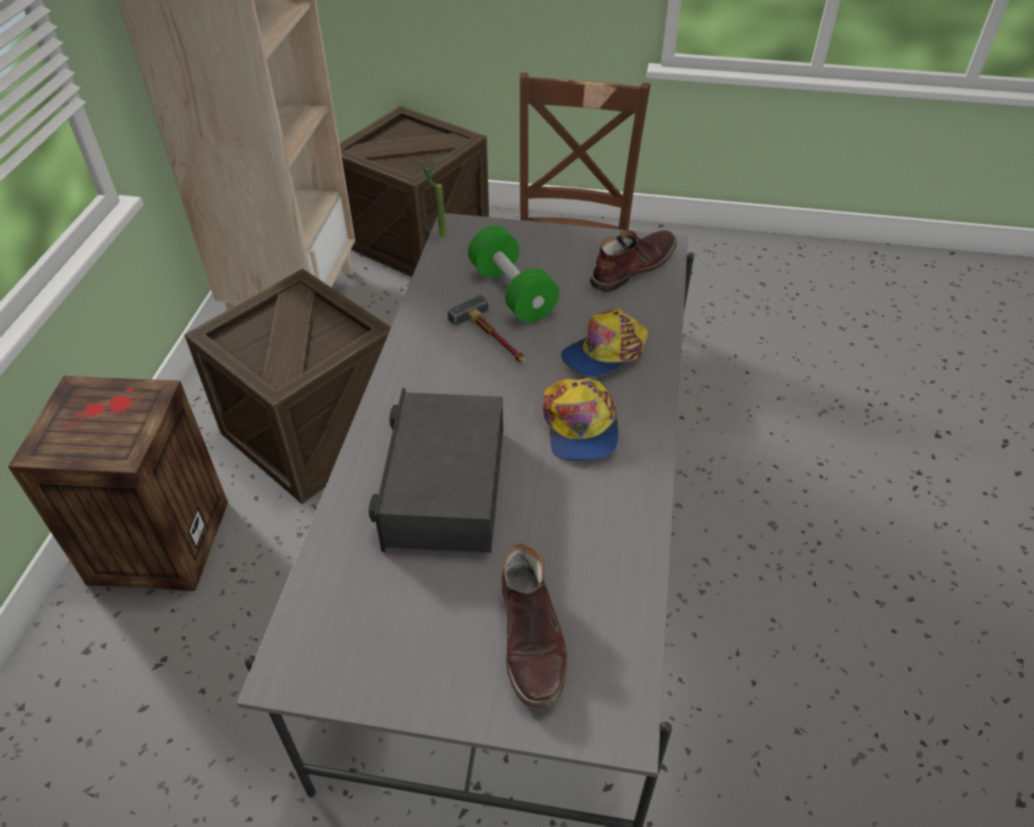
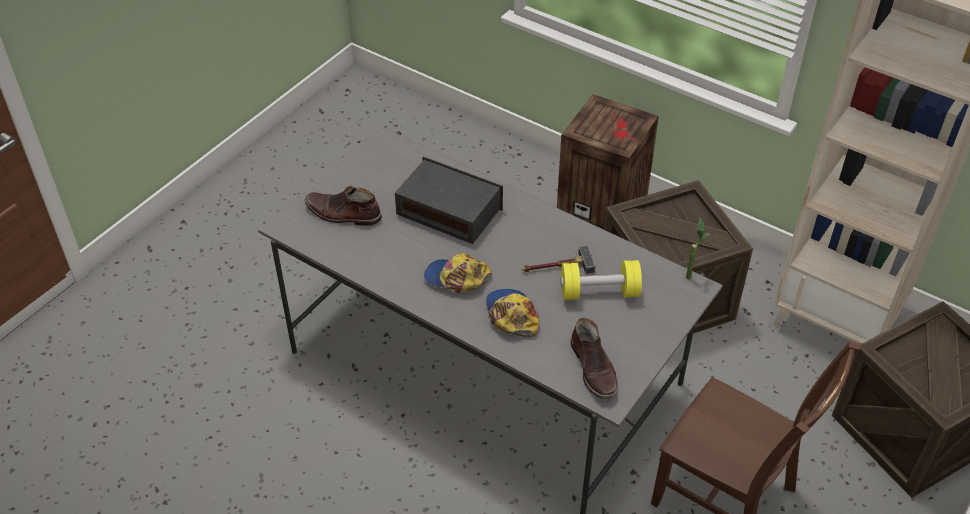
camera: 115 degrees right, 0 degrees up
green dumbbell [468,226,559,322] -> yellow dumbbell [561,260,642,300]

